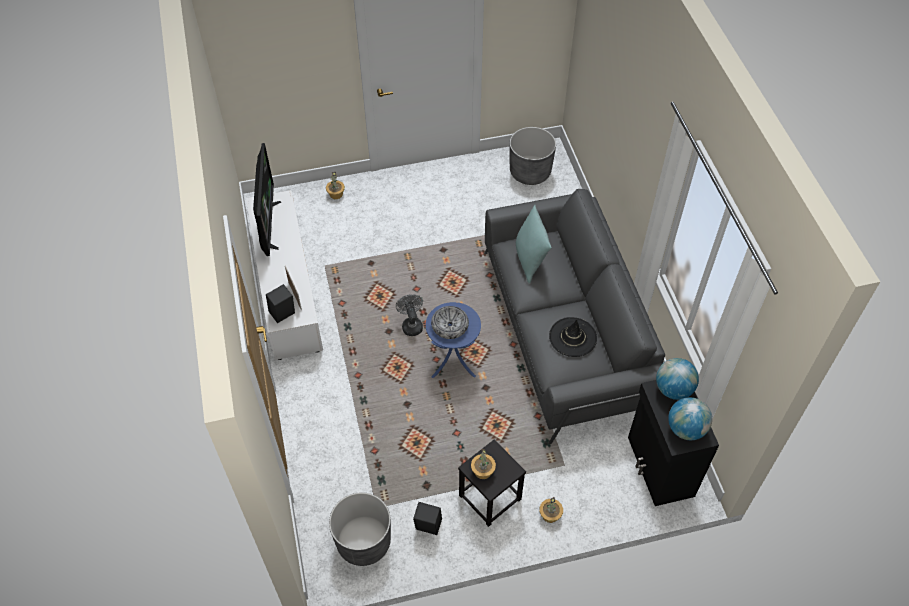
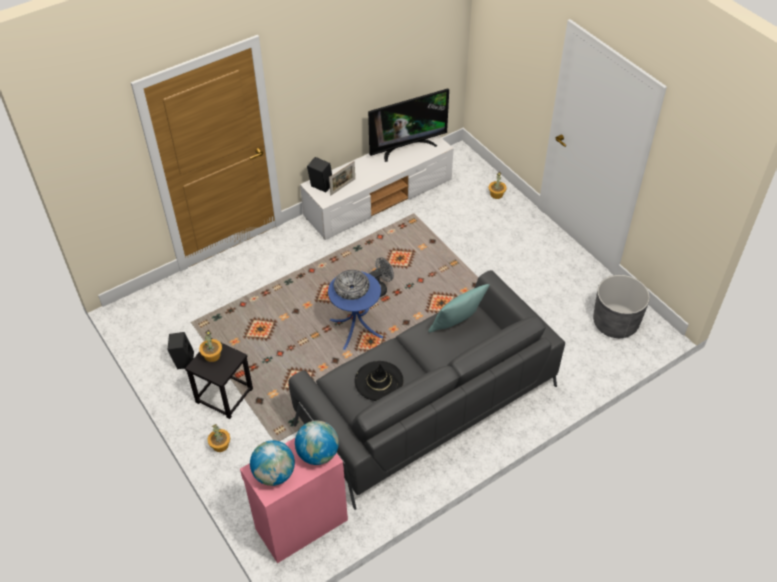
camera: 70 degrees right, 5 degrees down
grey planter [329,492,391,566] -> none
black cabinet [628,380,719,506] -> pink cabinet [240,438,348,563]

